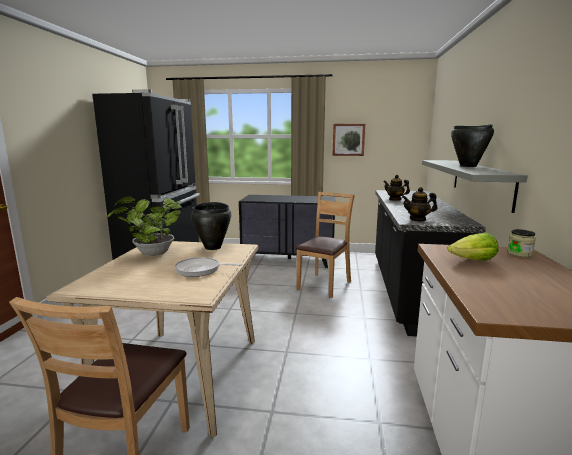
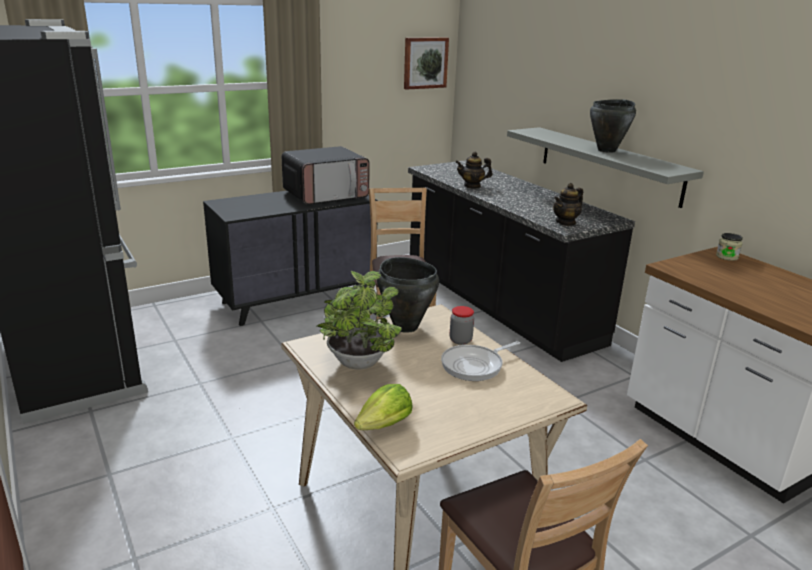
camera: 40 degrees left, 10 degrees up
picture [332,124,365,156] -> picture moved to [404,37,449,90]
lettuce [448,233,499,261] -> lettuce moved to [354,384,413,430]
none -> microwave [282,146,370,205]
none -> jar [450,306,474,345]

